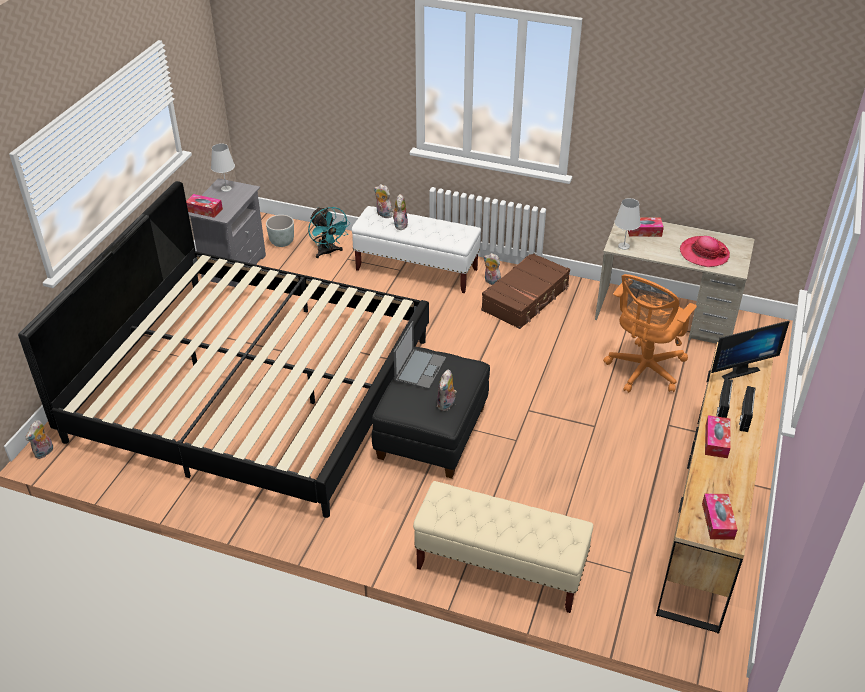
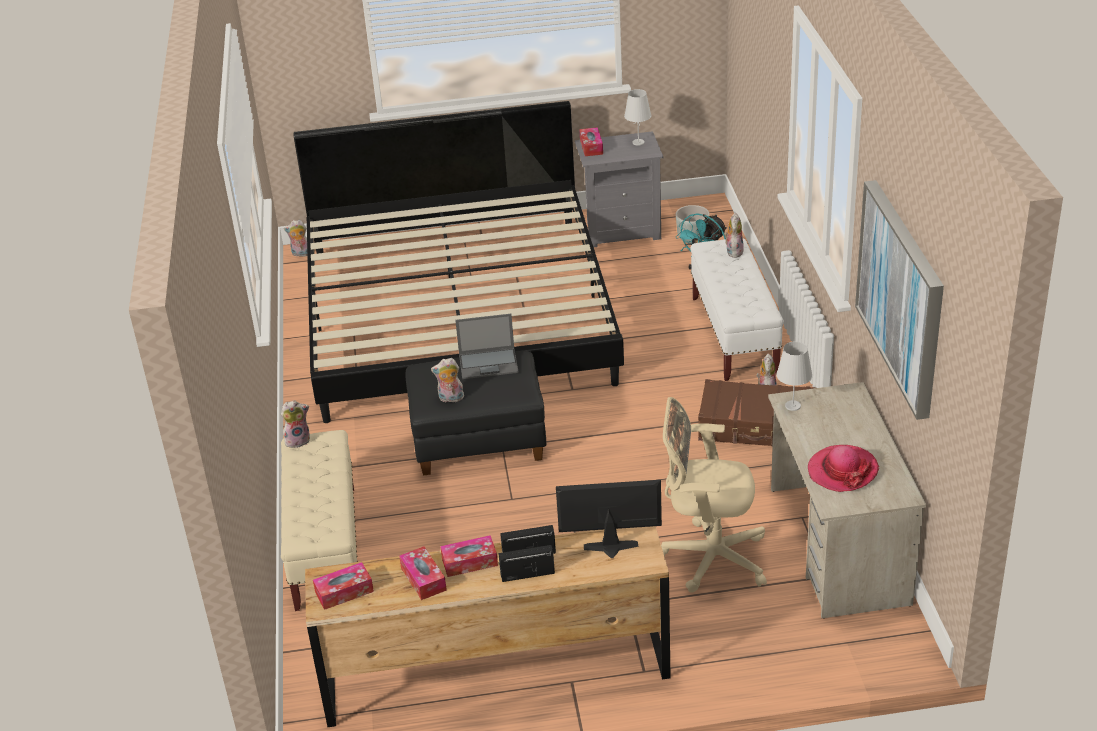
camera: 65 degrees right, 5 degrees down
plush toy [392,194,408,230] -> plush toy moved to [281,400,310,448]
orange office chair [603,274,697,393] -> beige office chair [661,397,767,593]
tissue box [628,218,664,237] -> tissue box moved to [399,547,447,600]
monitor [711,320,790,379] -> monitor turned 135 degrees clockwise [556,480,662,558]
none -> picture [855,180,944,420]

